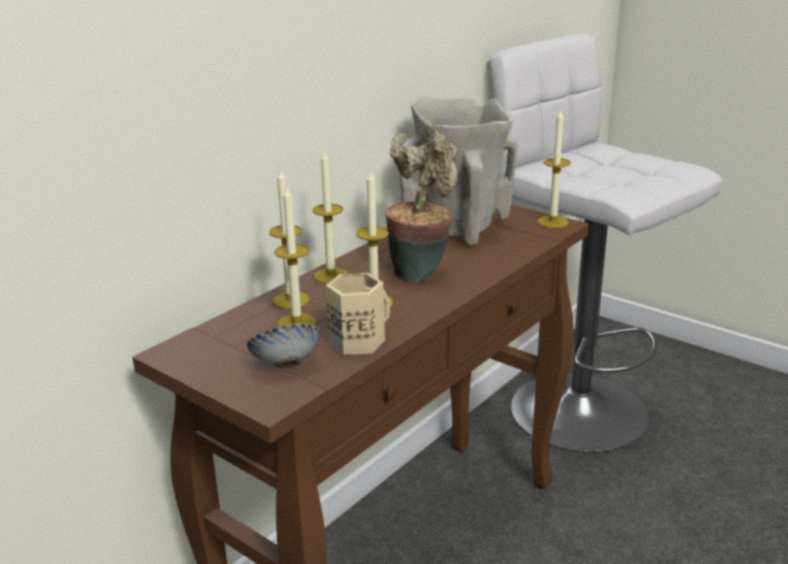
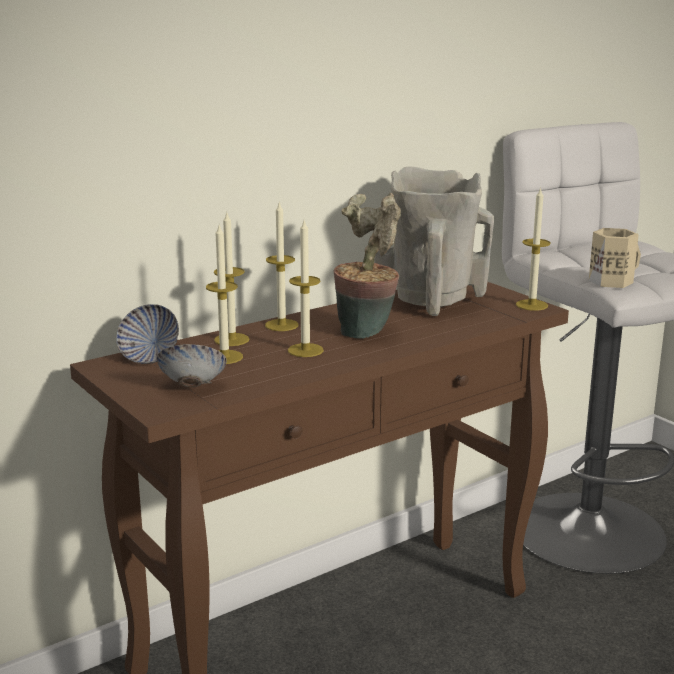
camera: 15 degrees right, 5 degrees down
beige mug [326,273,390,355] -> beige mug moved to [589,228,641,288]
none -> bowl [116,304,179,364]

